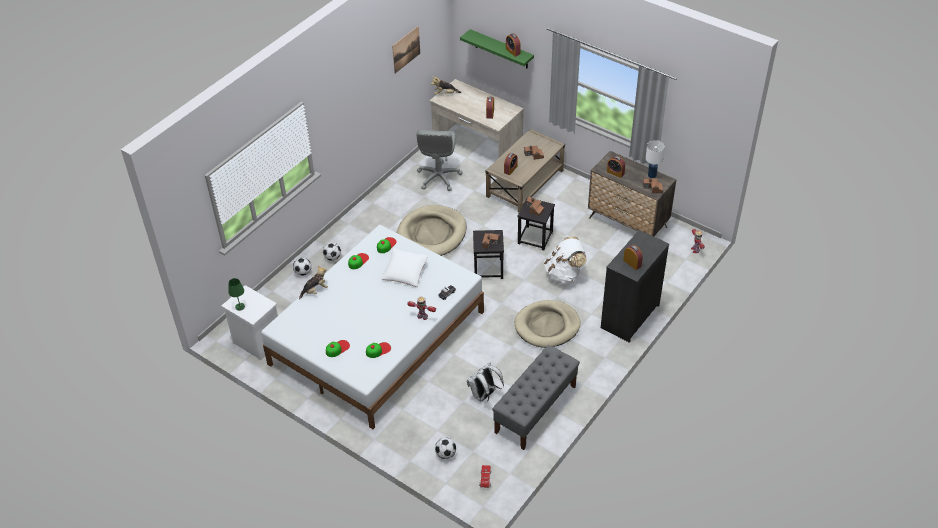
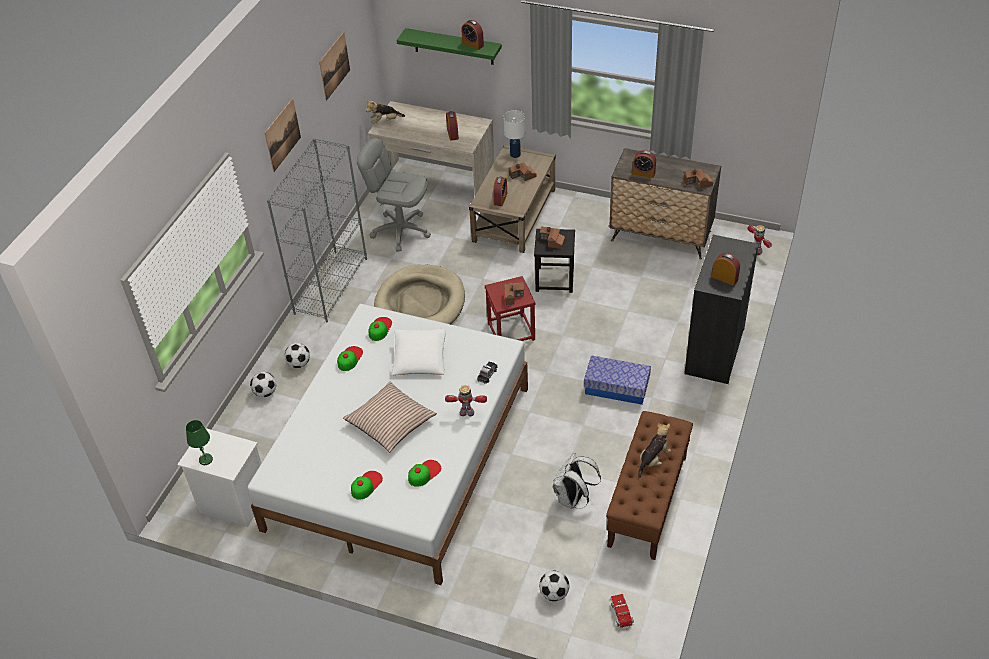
camera: 15 degrees left, 0 degrees up
plush toy [299,265,328,299] -> plush toy moved to [638,423,671,478]
grey office chair [416,130,463,191] -> grey office chair turned 120 degrees clockwise [357,138,431,252]
black stool [473,230,504,279] -> red stool [485,276,535,341]
grey bench [492,345,580,450] -> brown bench [606,411,693,560]
beige dog bed [515,300,581,348] -> storage box [584,355,651,405]
white backpack [544,237,587,285] -> none
white table lamp [646,140,665,178] -> white table lamp moved to [504,110,525,158]
none -> picture [265,98,301,172]
none -> grey bookcase [267,138,367,322]
none -> pillow [343,382,437,452]

